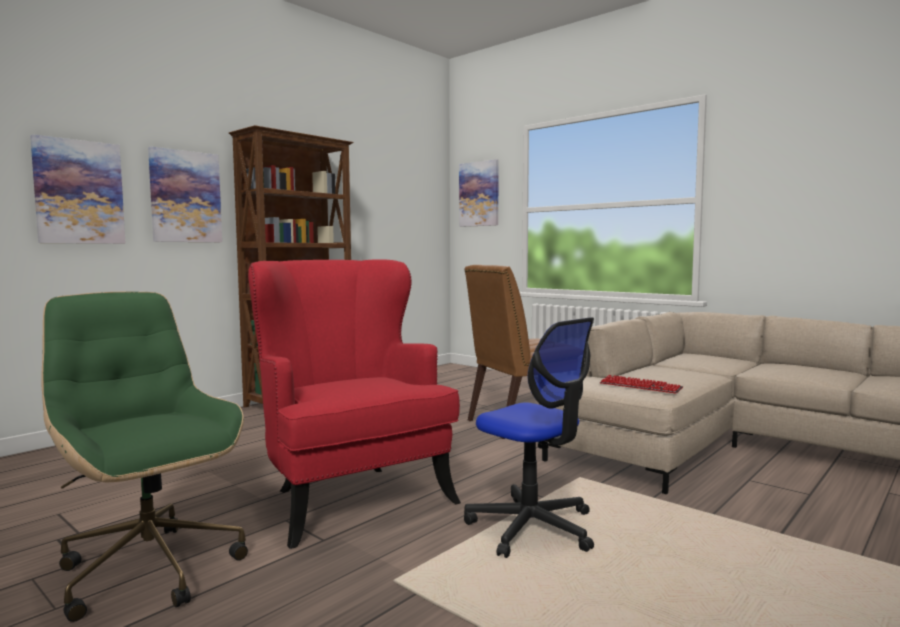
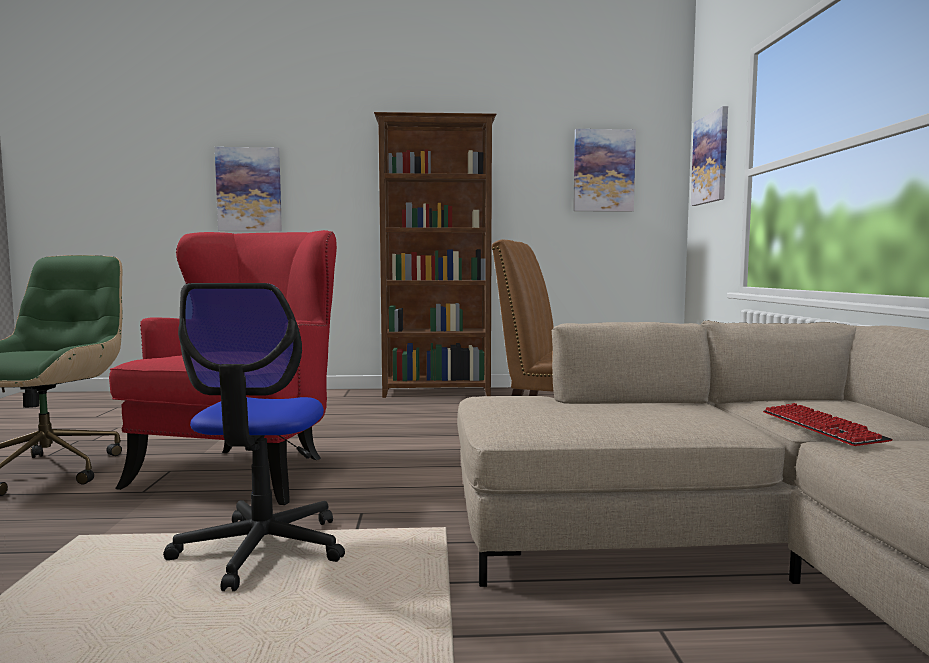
camera: 45 degrees right, 0 degrees up
picture [148,146,222,242] -> picture moved to [573,129,636,212]
keyboard [600,375,683,394] -> keyboard moved to [763,403,893,446]

